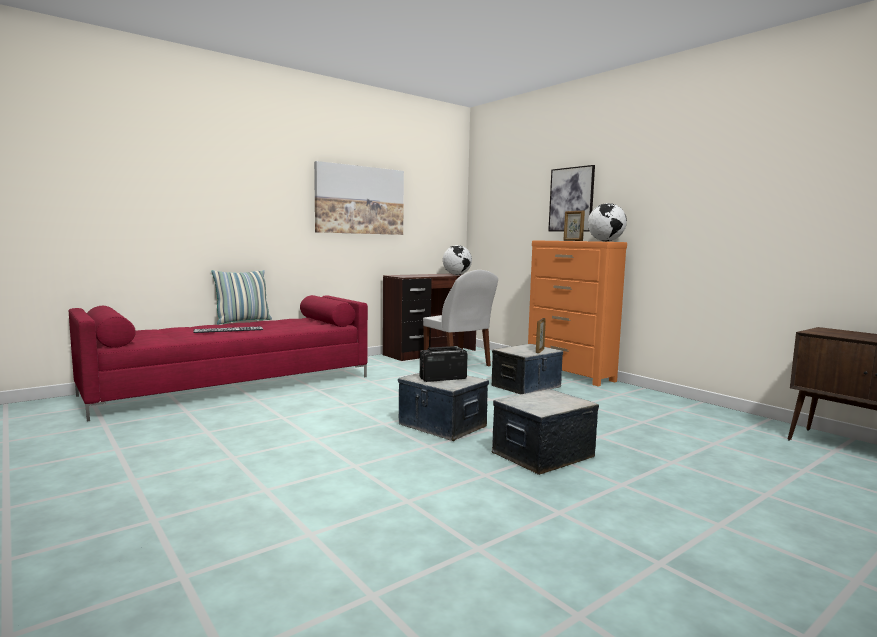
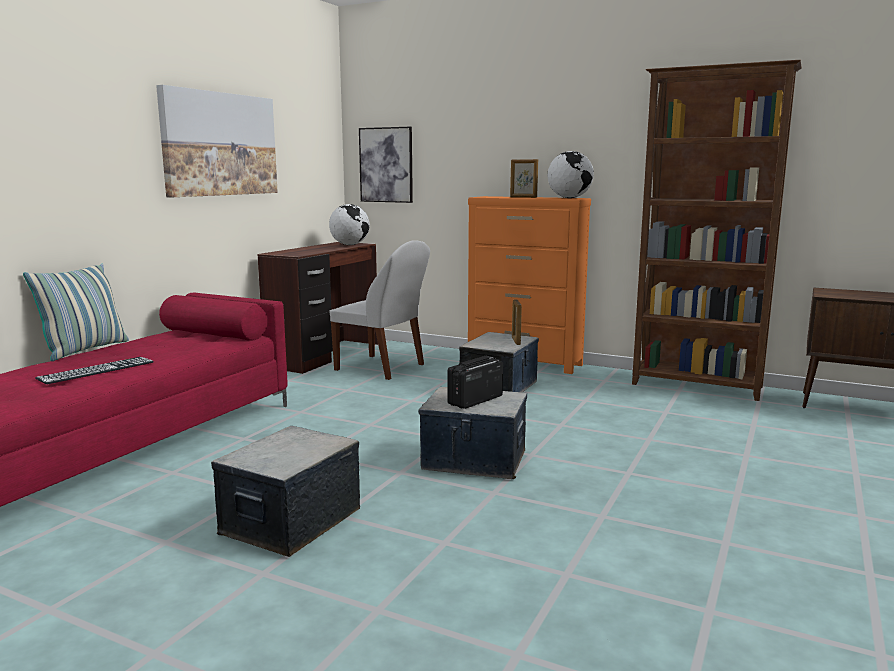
camera: 25 degrees left, 5 degrees up
storage box [491,389,599,475] -> storage box moved to [211,426,360,557]
picture [548,165,595,231] -> picture moved to [359,127,413,203]
none -> brown bookcase [632,60,802,401]

